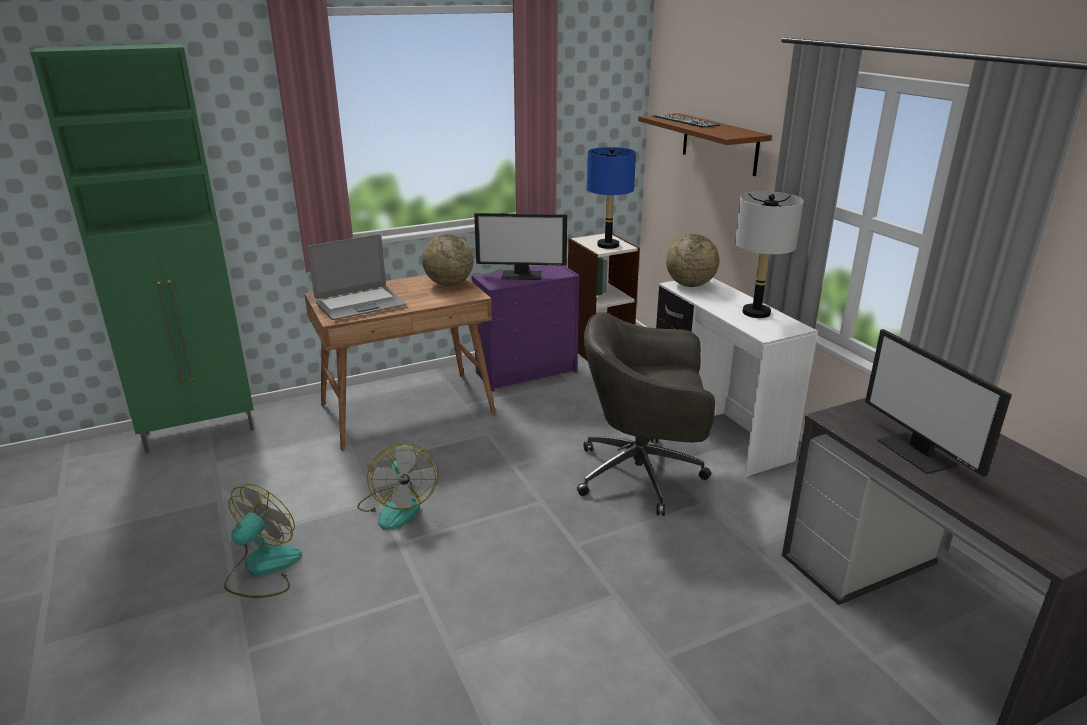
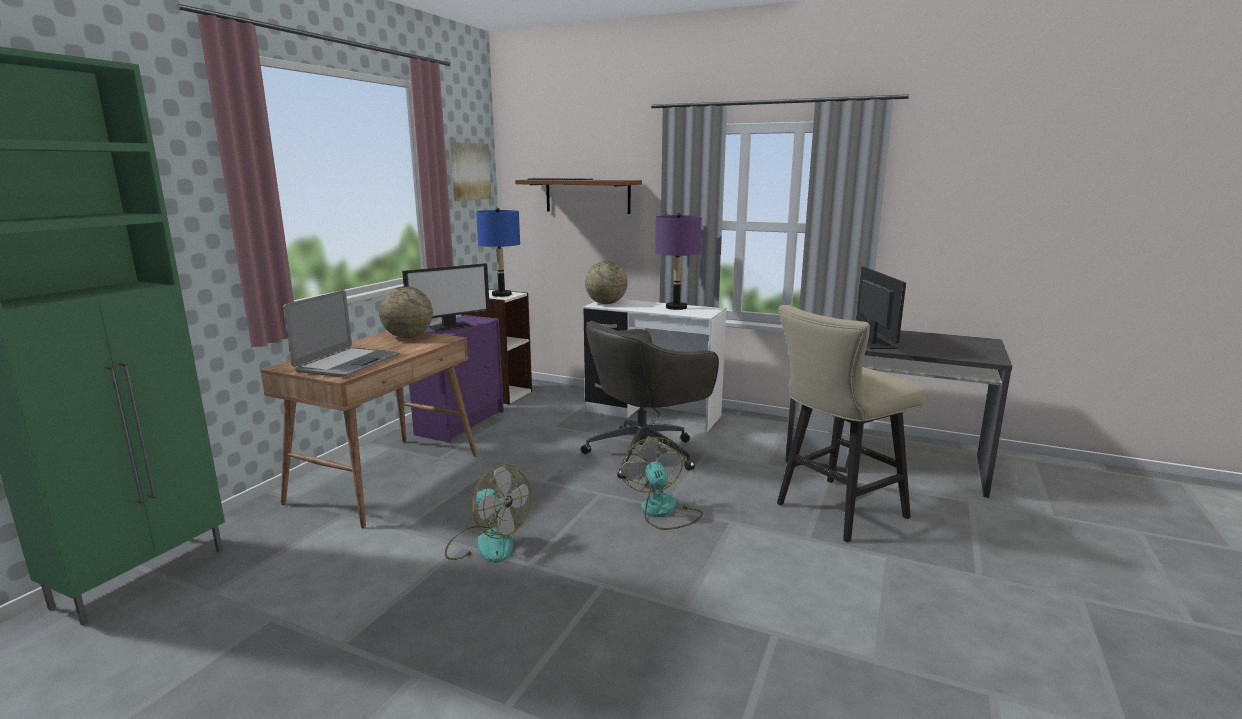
camera: 40 degrees left, 10 degrees down
fan [224,484,302,598] -> fan moved to [621,437,703,530]
grey table lamp [735,191,804,318] -> purple table lamp [655,213,702,310]
monitor [865,329,1012,477] -> monitor turned 120 degrees counterclockwise [856,267,906,349]
none -> picture [450,142,491,201]
none -> beige stool [777,305,926,542]

